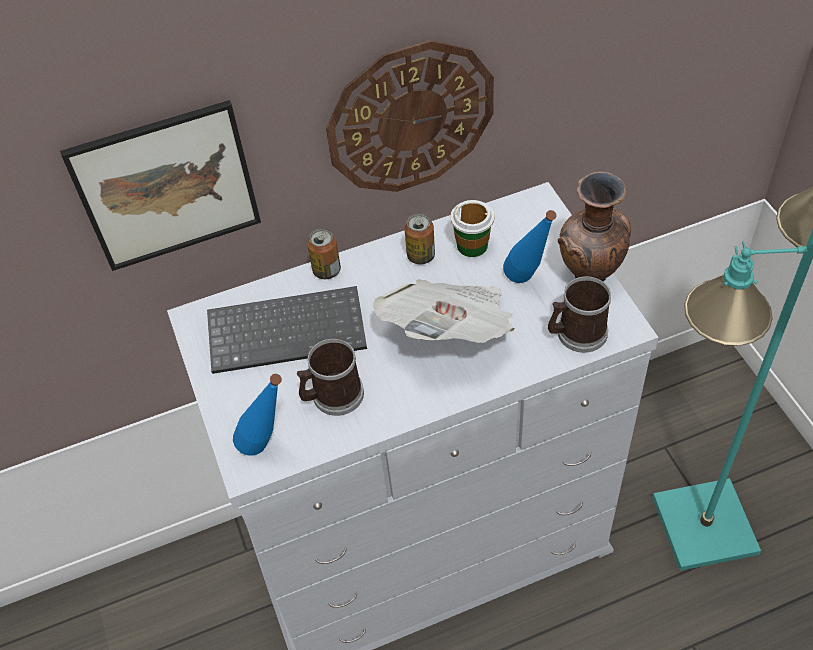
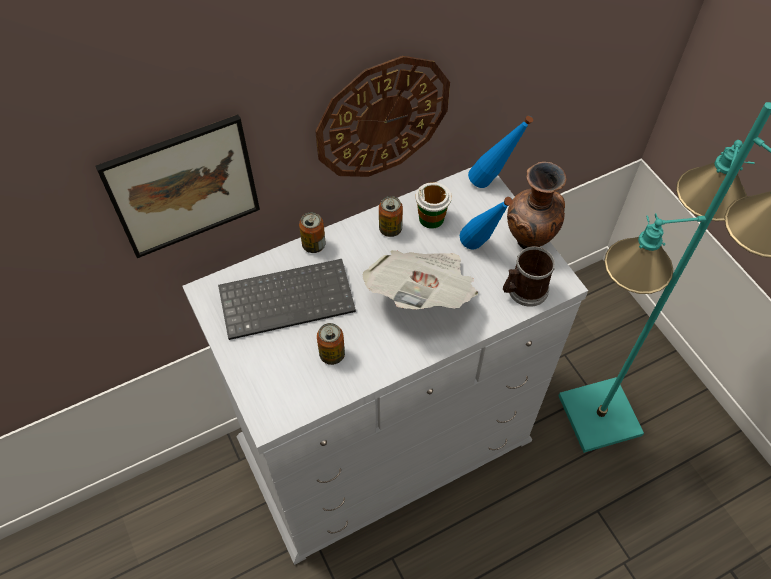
camera: 10 degrees left, 5 degrees up
blue bottle [233,374,282,456] -> blue bottle moved to [468,116,533,188]
mug [296,339,364,416] -> can [317,323,345,365]

